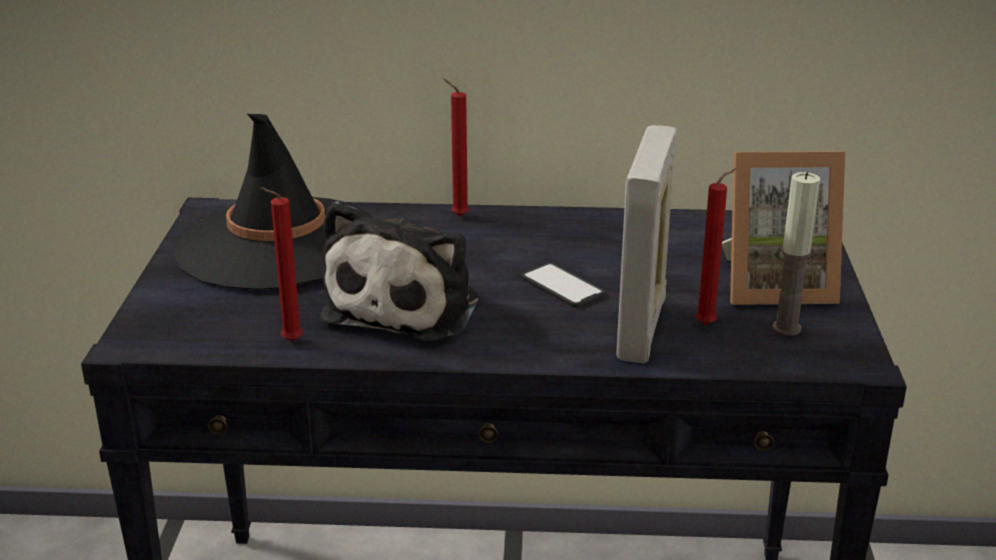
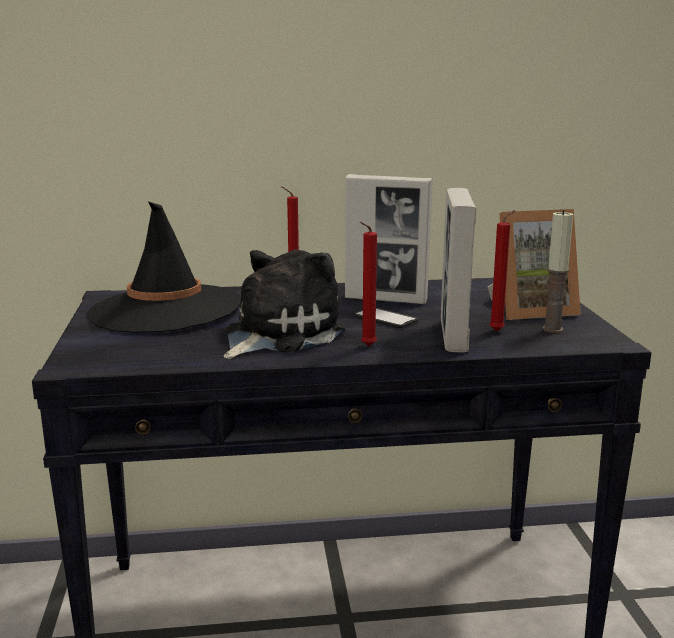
camera: 10 degrees left, 10 degrees down
red candle [260,187,303,342] -> red candle moved to [360,222,377,346]
plush toy [320,201,478,342] -> plush toy turned 150 degrees counterclockwise [224,249,345,359]
none -> picture frame [345,174,433,304]

